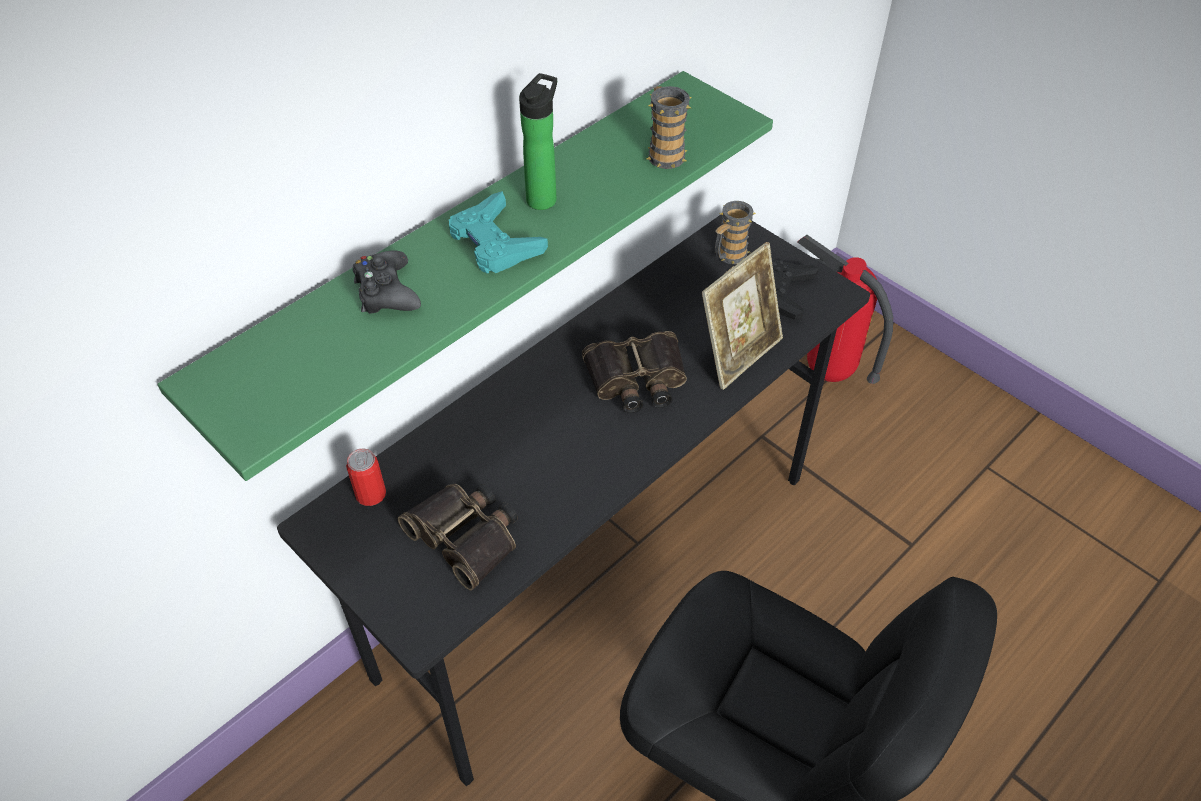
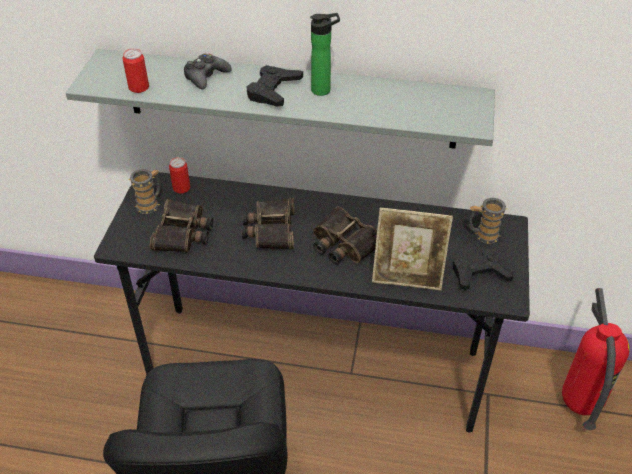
camera: 55 degrees right, 5 degrees down
green shelf [158,71,773,481] -> grey shelf [66,49,495,149]
turquoise game controller [449,191,548,273] -> black game controller [247,65,303,106]
mug [647,86,692,169] -> mug moved to [128,169,160,214]
none -> can [122,49,149,93]
none -> binoculars [242,198,294,249]

